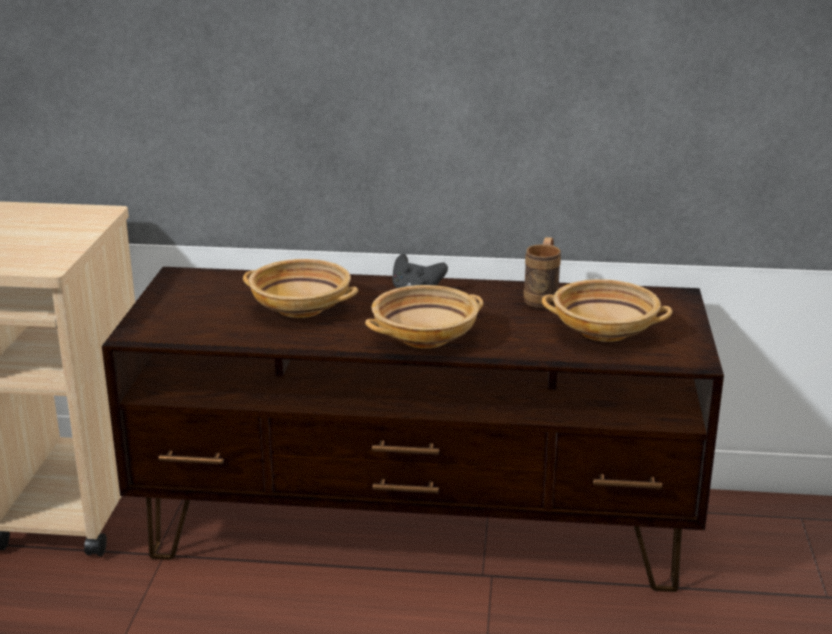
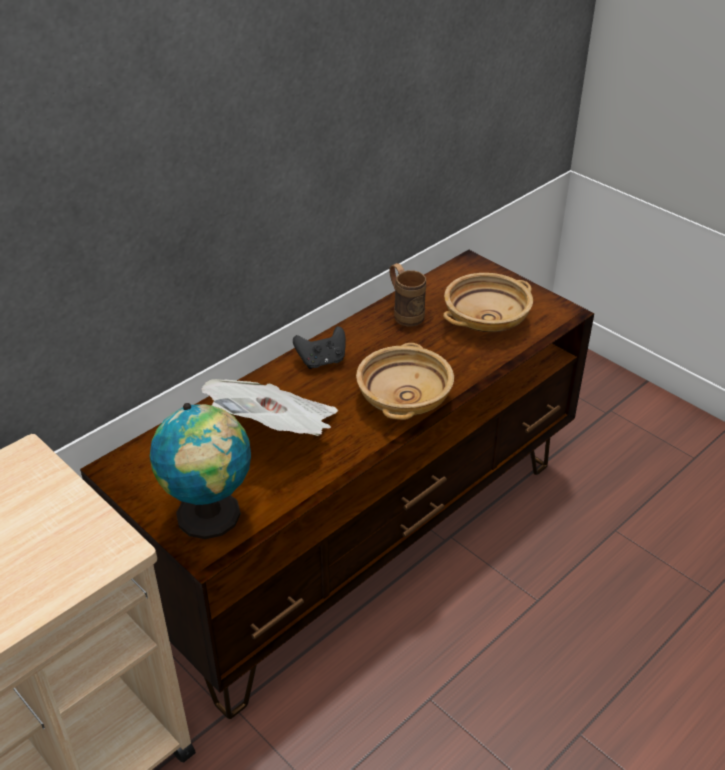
camera: 50 degrees left, 15 degrees up
beige bowl [243,259,358,318] -> newspaper [202,379,338,436]
none -> globe [150,403,251,539]

